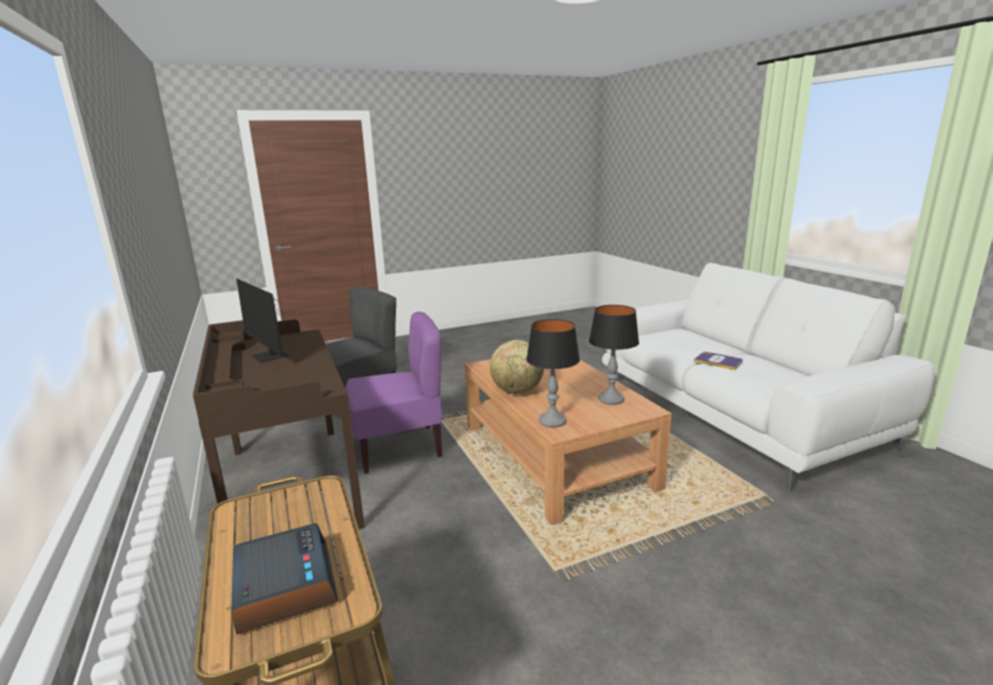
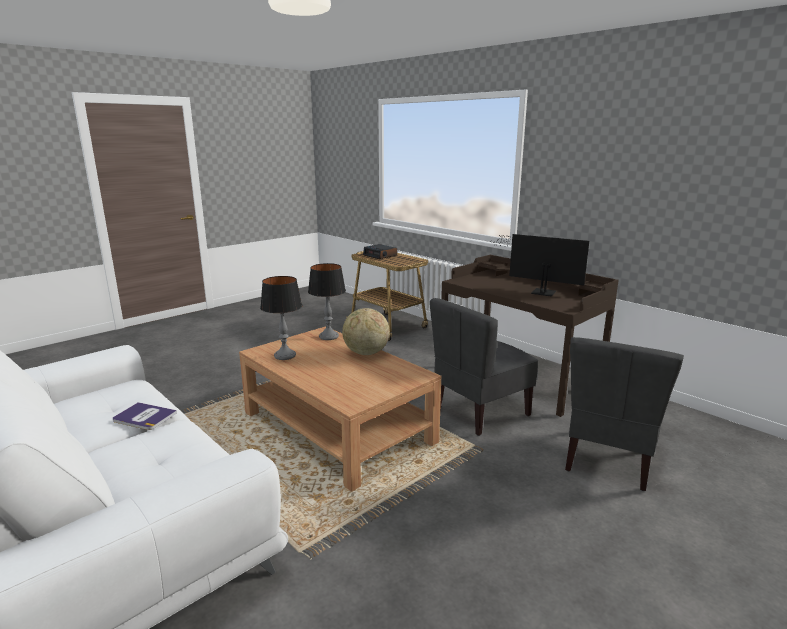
camera: 160 degrees right, 0 degrees up
purple chair [345,312,442,474] -> grey chair [430,298,538,436]

